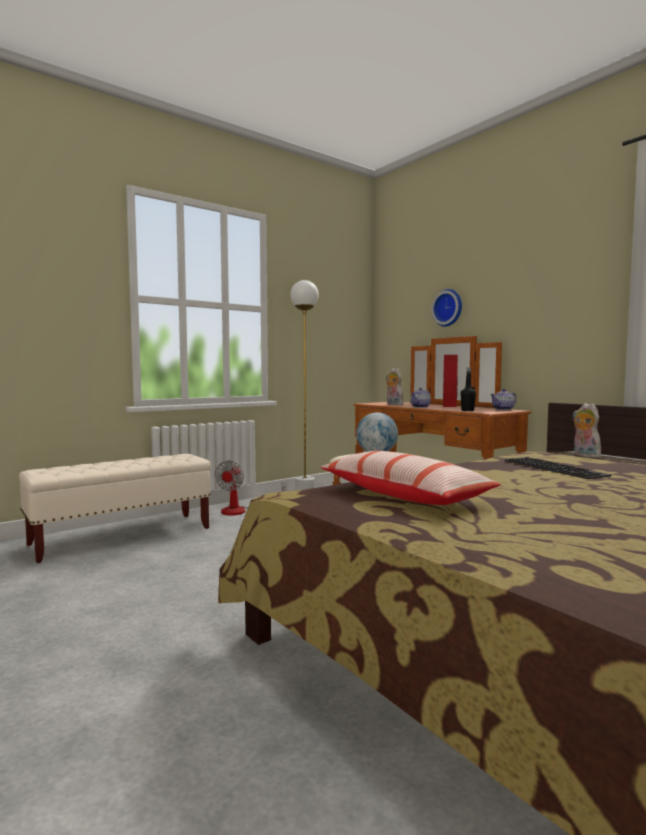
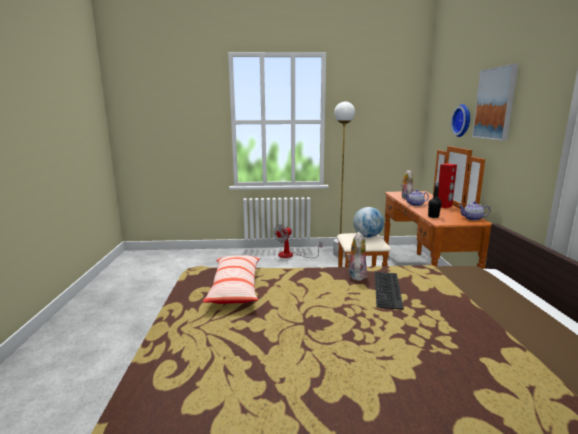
camera: 35 degrees right, 10 degrees up
beige bench [19,454,211,563] -> none
plush toy [573,403,605,458] -> plush toy moved to [346,232,367,281]
none -> picture [472,63,519,141]

